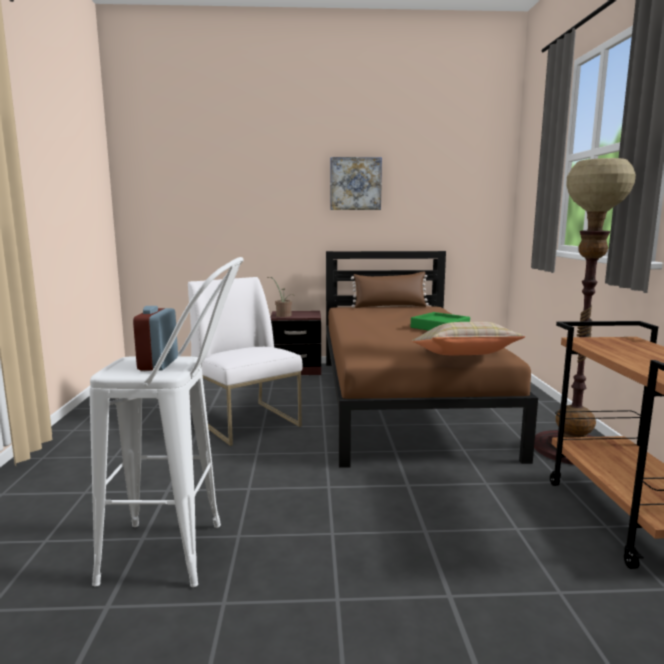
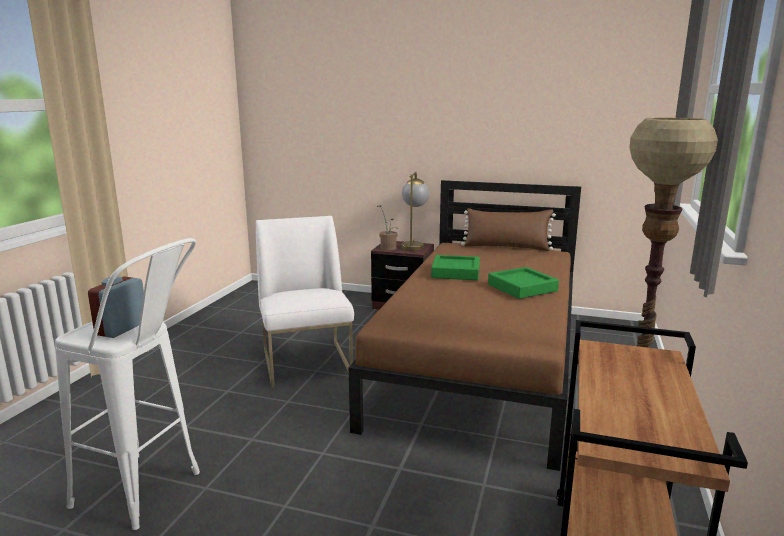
camera: 20 degrees right, 5 degrees up
picture [330,157,382,210] -> none
beige pillow [412,322,526,355] -> none
none -> table lamp [401,172,429,251]
none -> green tray [431,255,480,280]

